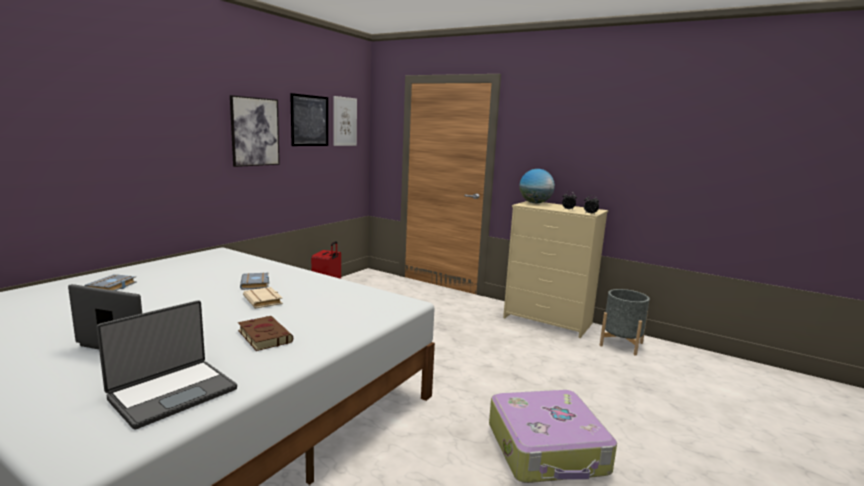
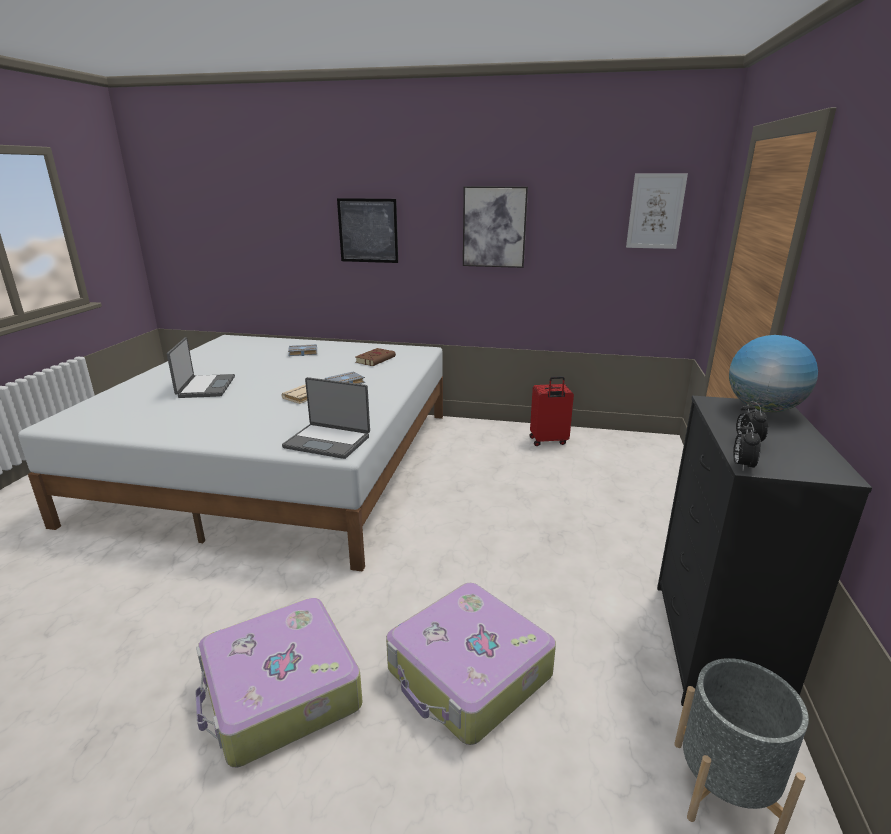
camera: 70 degrees right, 10 degrees up
laptop [96,300,237,430] -> laptop moved to [282,377,370,459]
brown book [238,316,293,351] -> brown book moved to [355,348,396,366]
picture [290,93,328,146] -> picture moved to [337,198,398,263]
beige dresser [503,201,608,338] -> black dresser [657,396,872,706]
none -> suitcase [386,583,556,745]

